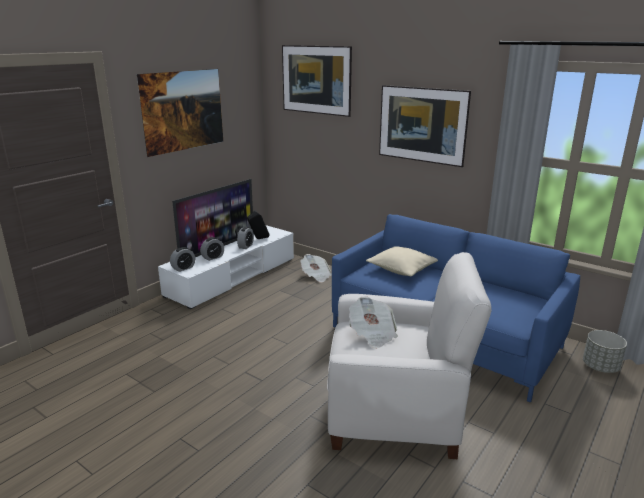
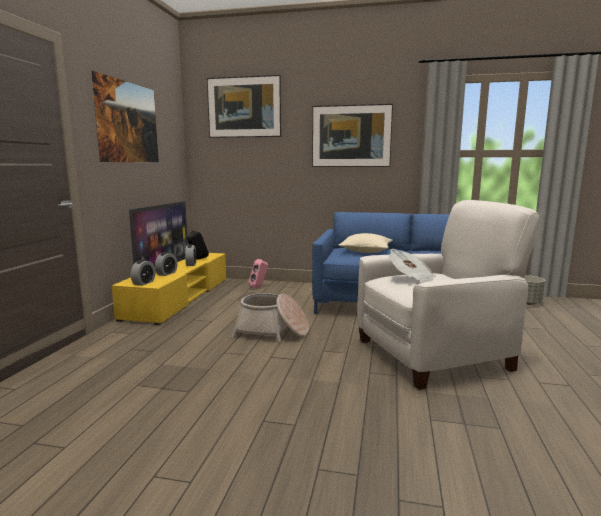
camera: 25 degrees left, 10 degrees down
white tv stand [158,225,294,309] -> yellow tv stand [112,253,226,325]
newspaper [300,254,332,283] -> pink speaker [248,259,268,288]
none -> basket [232,293,309,342]

